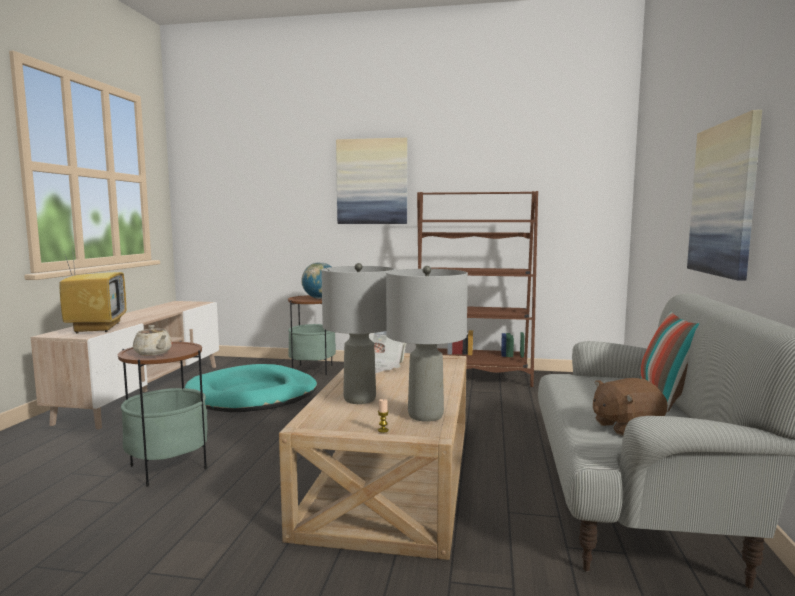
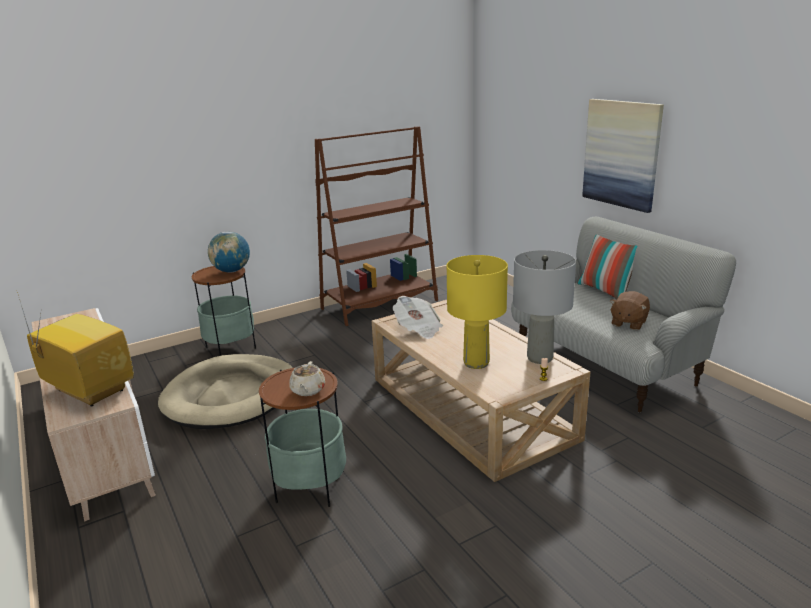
camera: 40 degrees left, 15 degrees up
beige teapot [133,325,172,356] -> beige teapot turned 90 degrees clockwise [289,361,325,396]
turquoise dog bed [185,364,317,412] -> beige dog bed [158,354,293,429]
grey table lamp [321,263,395,404] -> yellow table lamp [447,255,508,369]
picture [336,138,407,224] -> none

